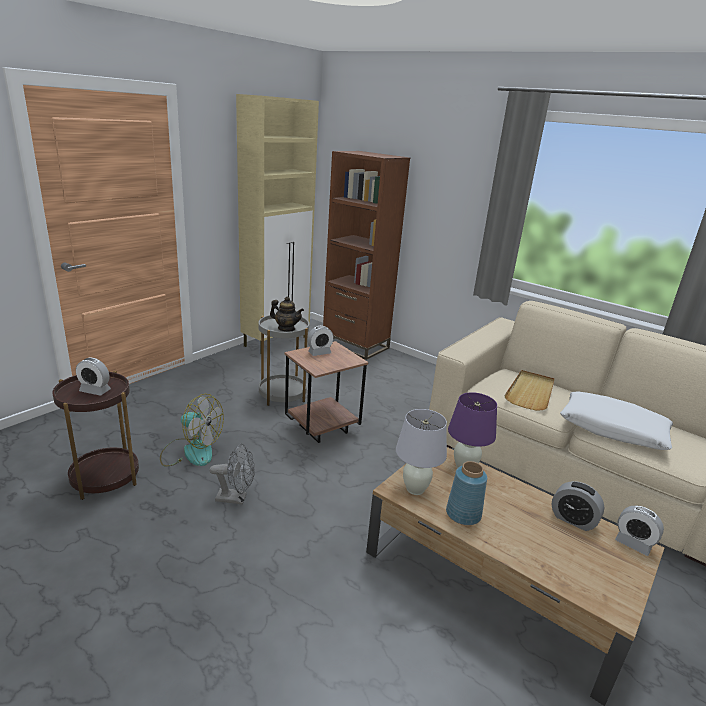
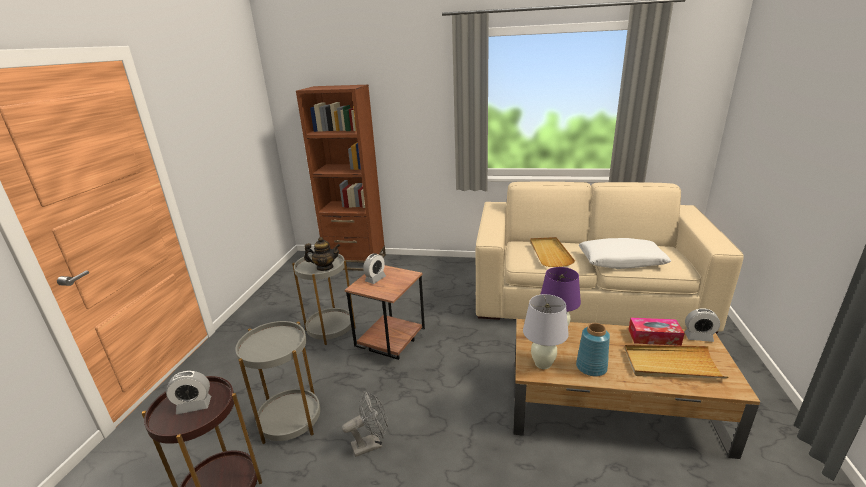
camera: 25 degrees left, 0 degrees up
fan [160,394,224,467] -> grey side table [235,321,320,444]
beige cabinet [236,94,319,347] -> none
alarm clock [551,481,605,531] -> tissue box [629,318,684,346]
none -> beige tray [624,345,729,378]

